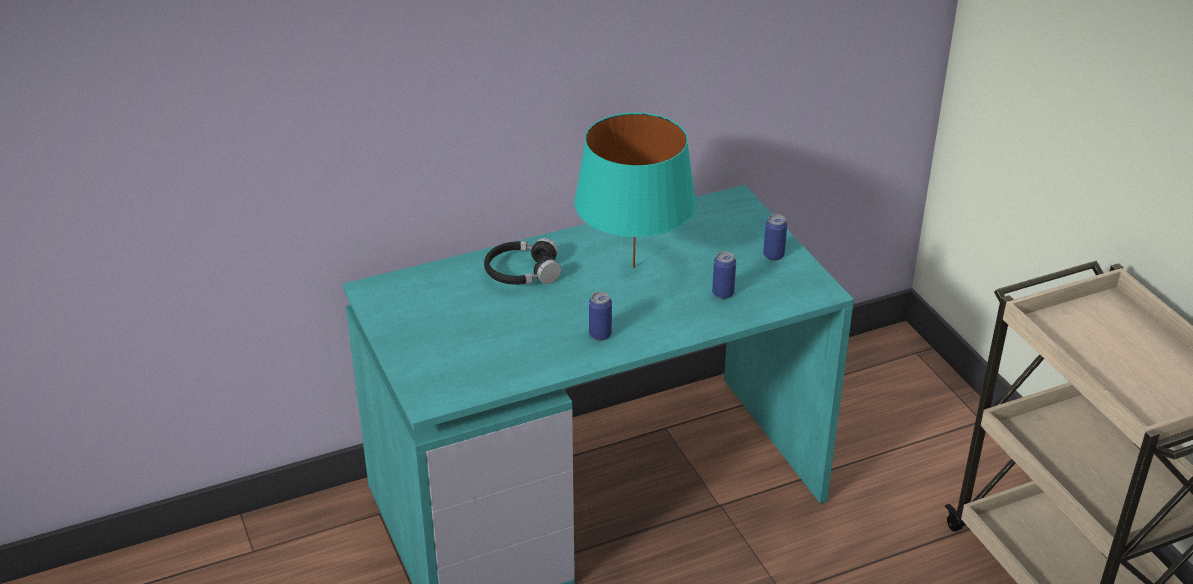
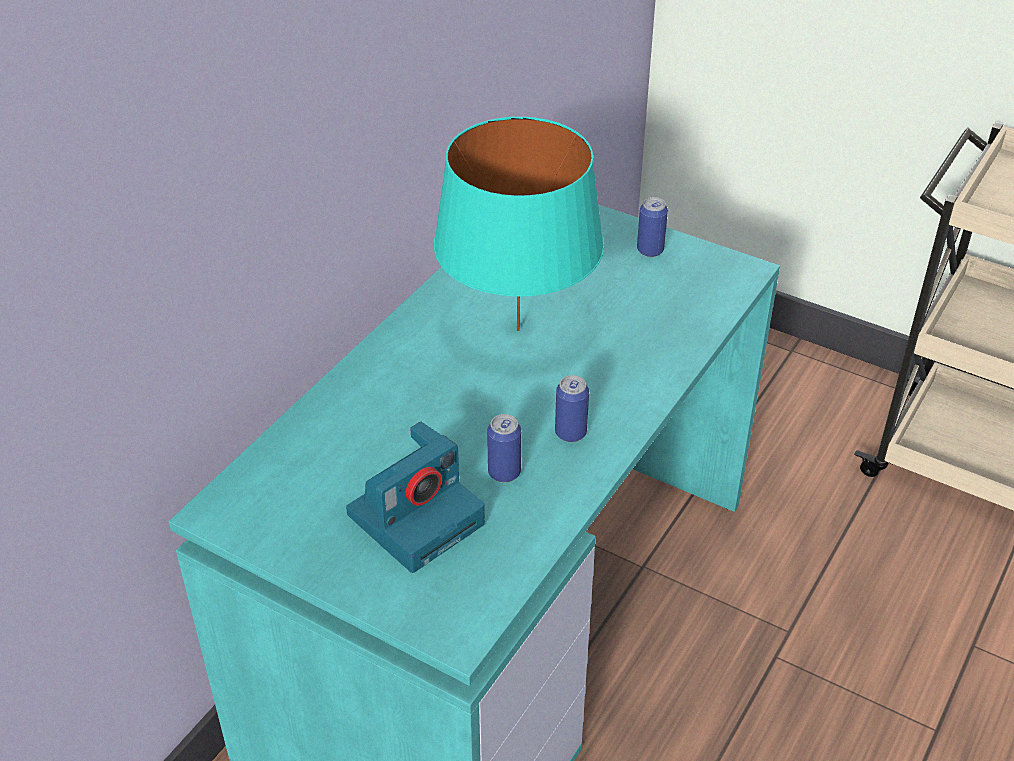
camera: 35 degrees left, 5 degrees up
black headphones [484,238,561,285] -> none
can [712,251,736,299] -> can moved to [487,414,521,483]
none -> camera [346,422,485,573]

